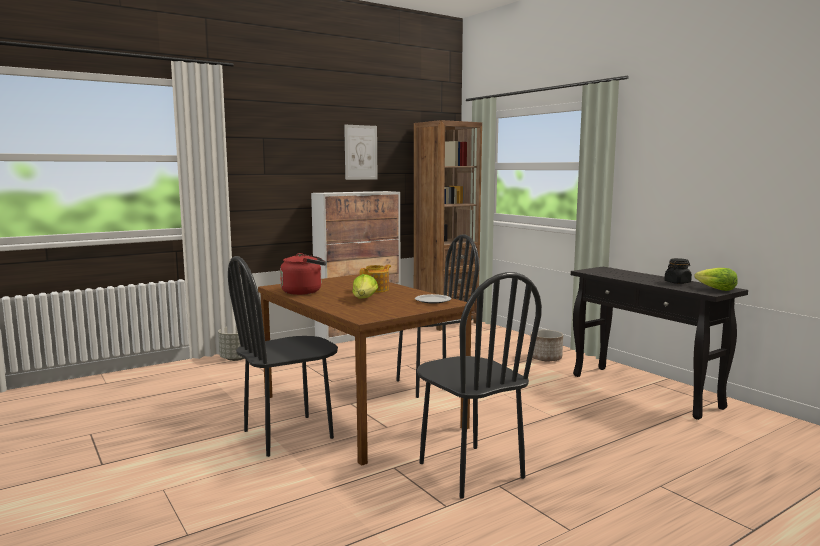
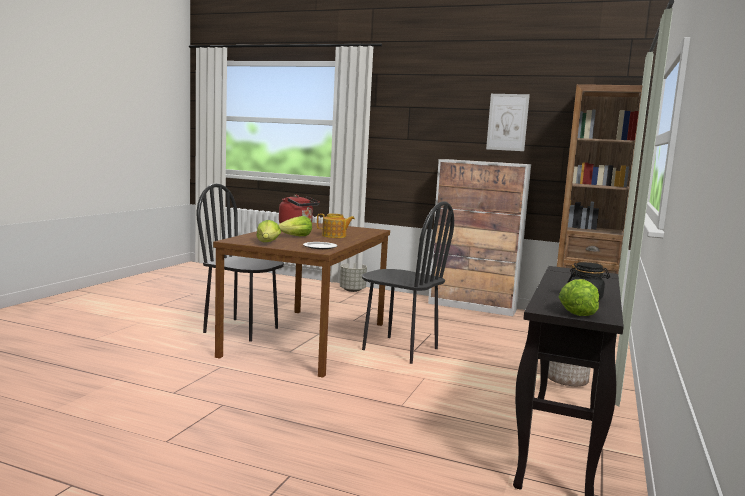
camera: 55 degrees right, 0 degrees up
black chair [417,272,542,499] -> none
none -> lettuce [256,220,281,242]

